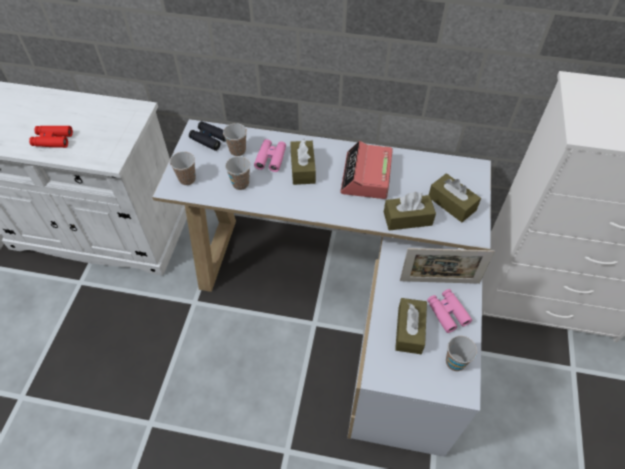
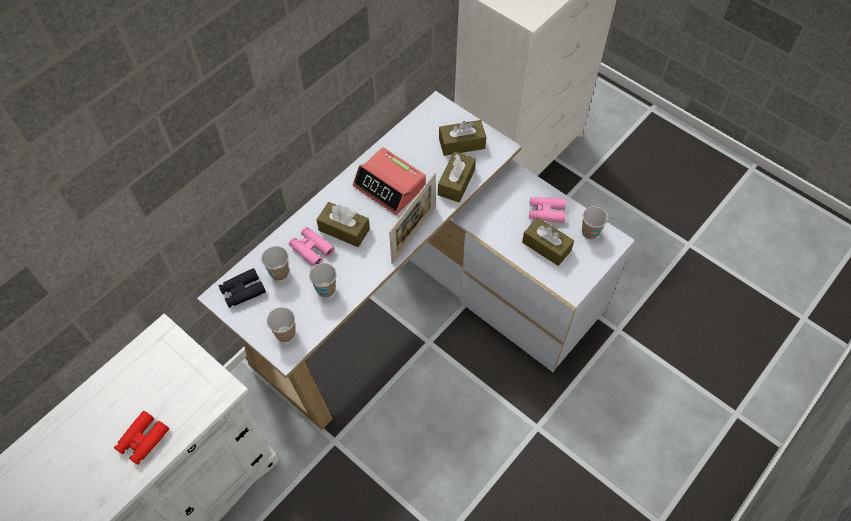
camera: 60 degrees left, 5 degrees up
picture frame [400,248,495,284] -> picture frame moved to [389,173,436,264]

